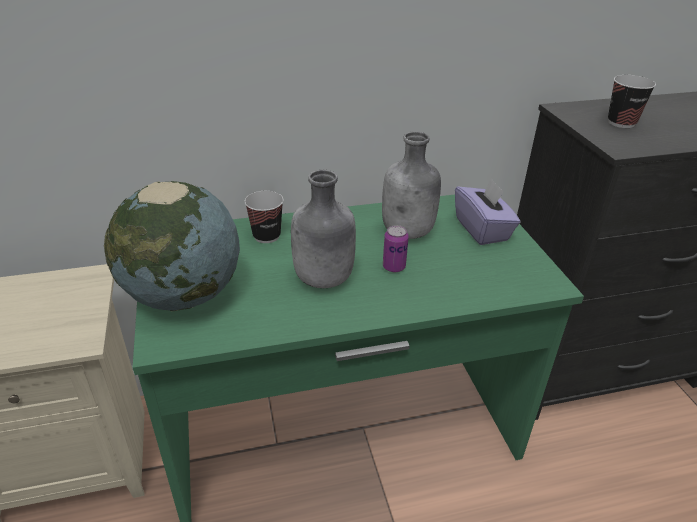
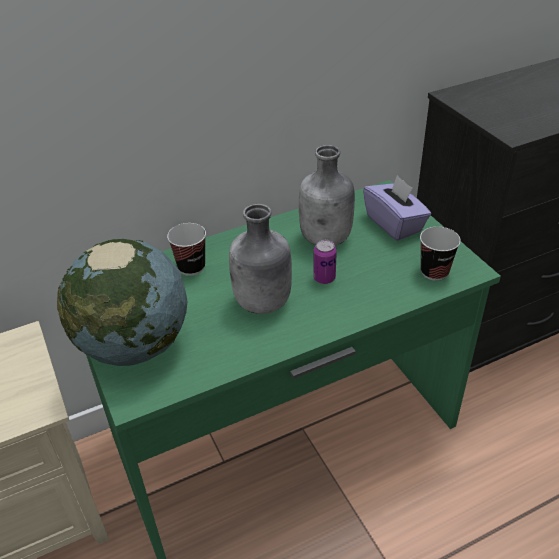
camera: 10 degrees left, 5 degrees up
cup [608,75,656,128] -> cup moved to [420,227,461,281]

